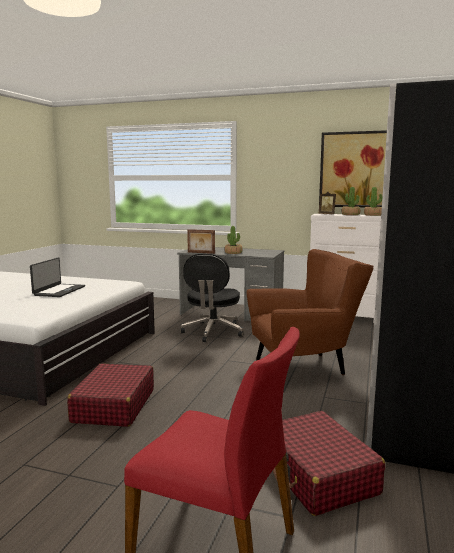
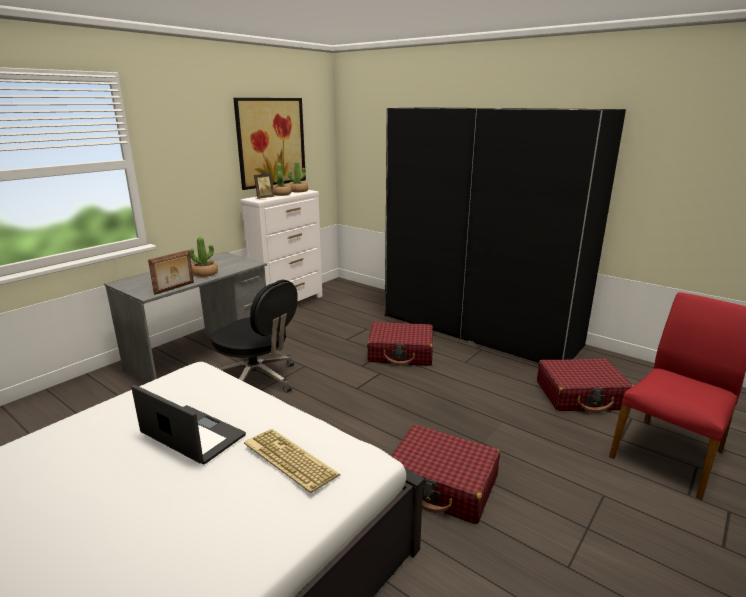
camera: 70 degrees left, 10 degrees up
brown armchair [247,249,374,375] -> red suitcase [367,322,433,366]
none -> keyboard [244,429,340,493]

